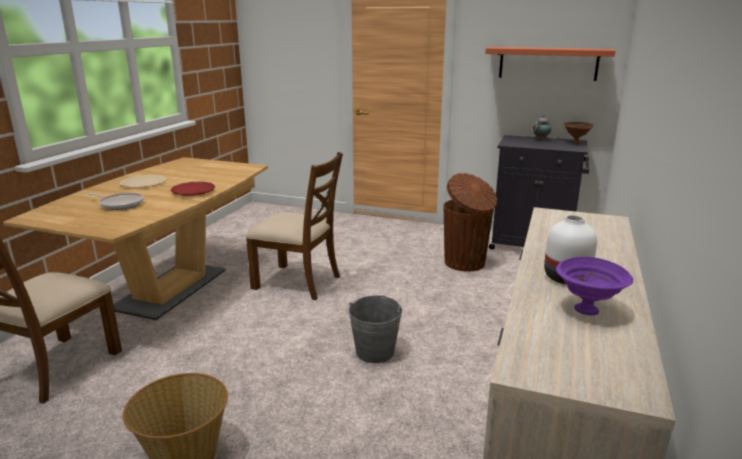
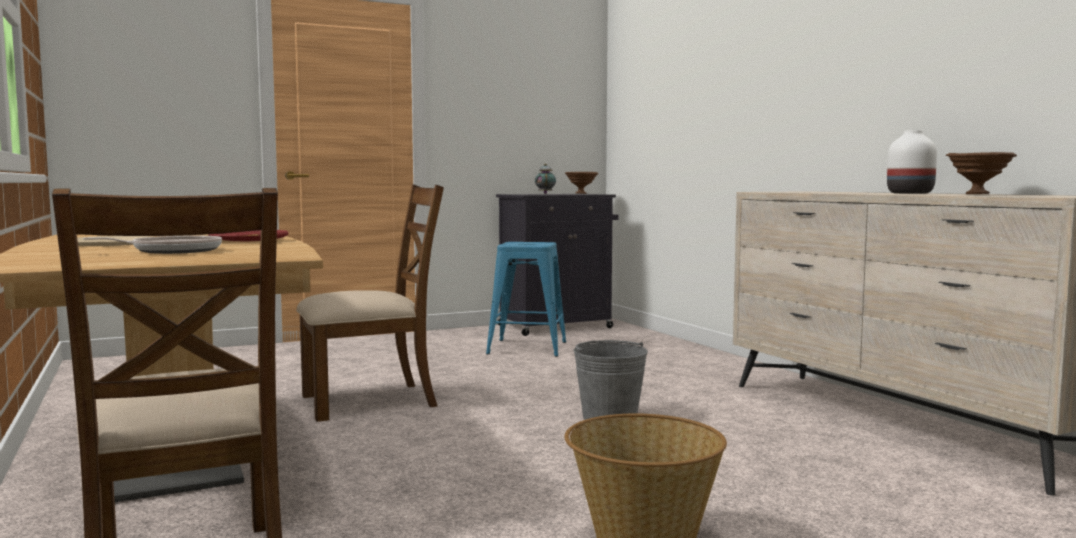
camera: 45 degrees left, 15 degrees down
brown trash can [443,173,497,272] -> blue stool [486,242,566,357]
shelf [485,47,615,81] -> none
purple bowl [556,257,633,315] -> brown bowl [946,152,1017,194]

